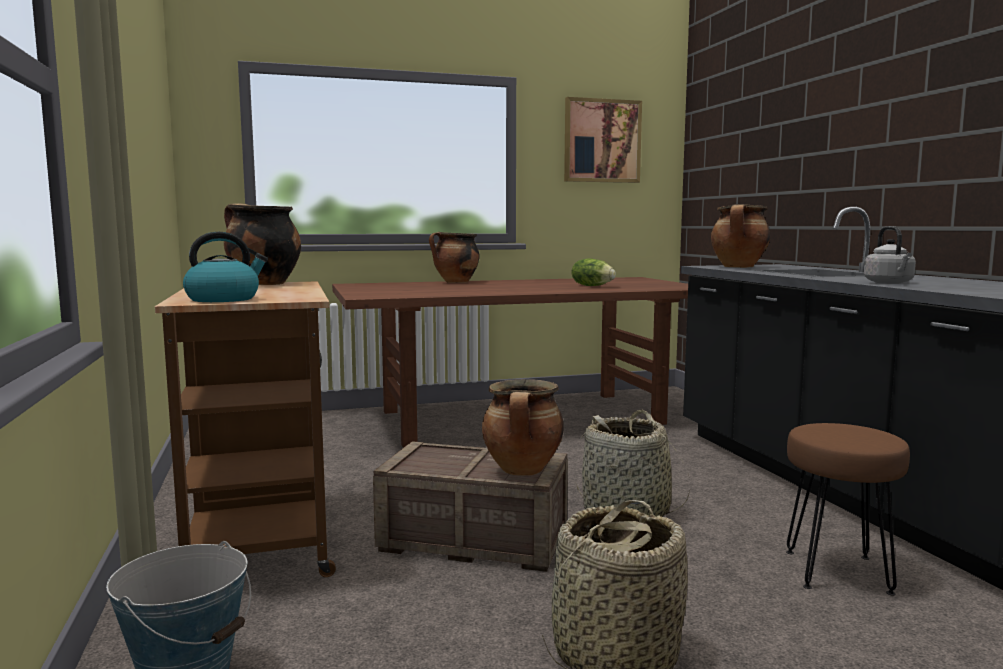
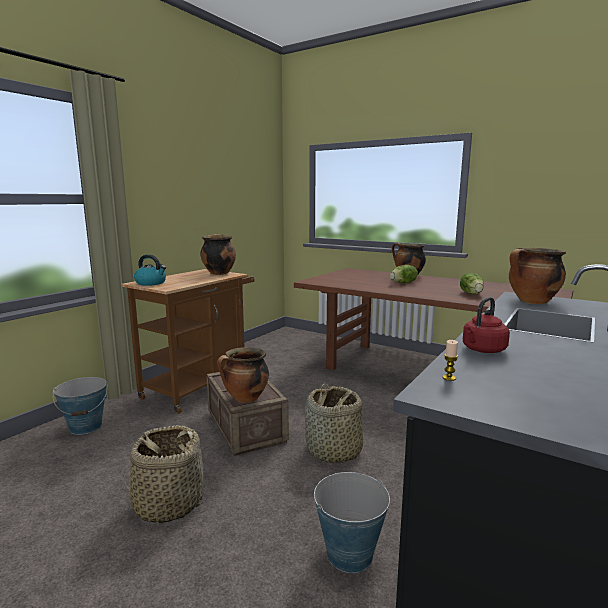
camera: 50 degrees right, 5 degrees up
picture [564,97,642,183] -> none
brown stool [786,423,910,596] -> bucket [312,472,390,573]
grey kettle [864,226,916,284] -> red kettle [463,297,510,353]
none -> lettuce [390,265,418,283]
none -> candle [442,340,458,381]

